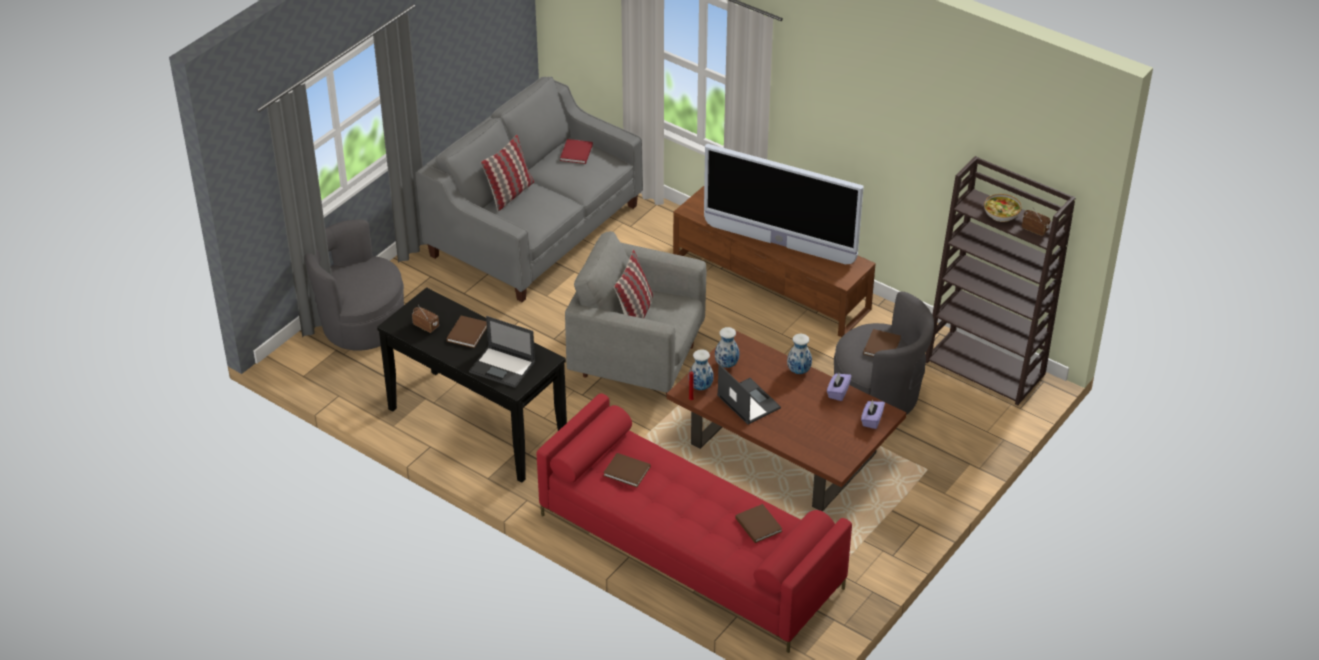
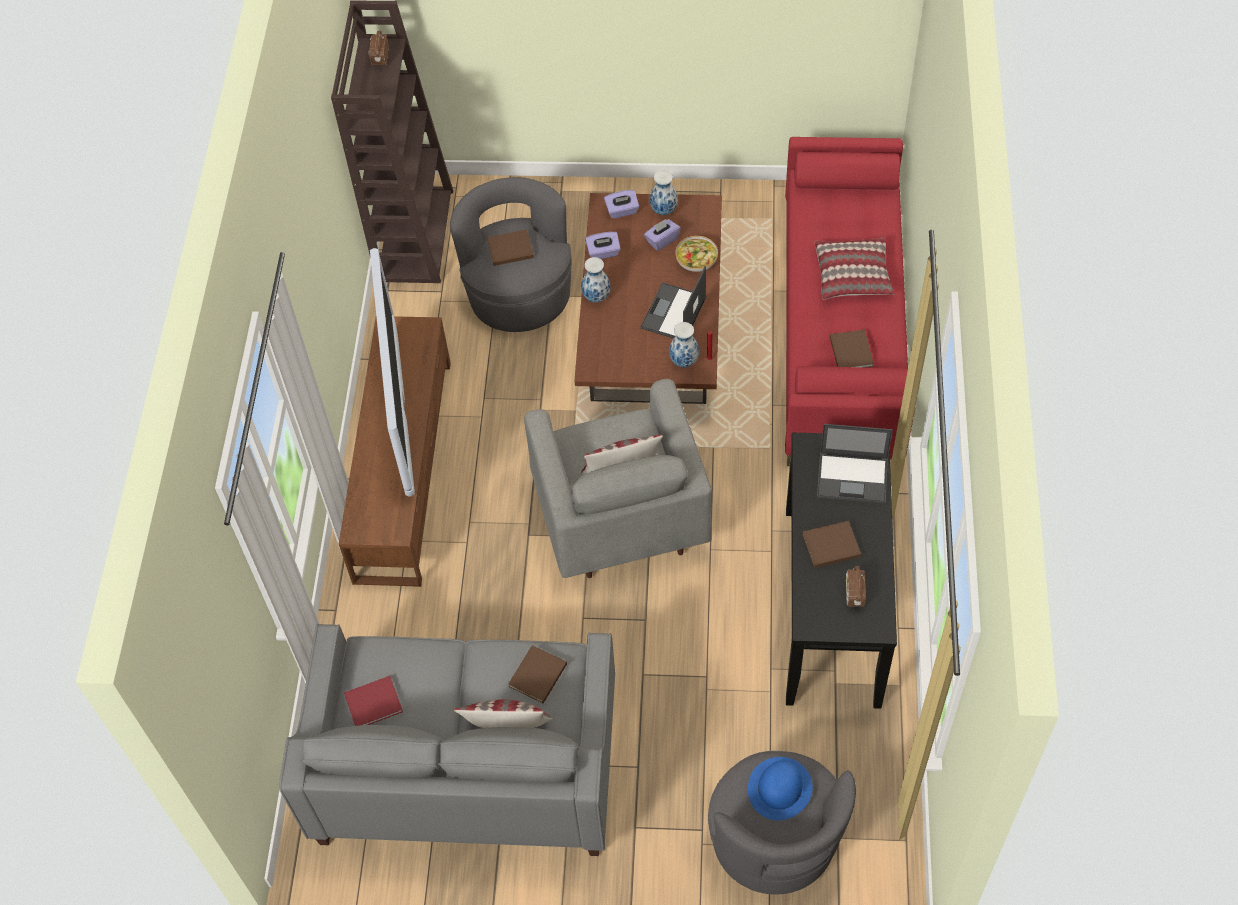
camera: 120 degrees left, 15 degrees up
laptop [469,316,535,388] -> laptop turned 105 degrees clockwise [817,424,893,504]
vase [715,327,739,368] -> vase moved to [650,170,678,215]
brown book [735,504,782,543] -> brown book moved to [508,645,567,704]
bowl [984,194,1022,222] -> bowl moved to [676,236,718,272]
none -> purple tissue box [644,219,681,251]
none -> blue hat [748,757,813,820]
none -> pillow [815,237,895,300]

